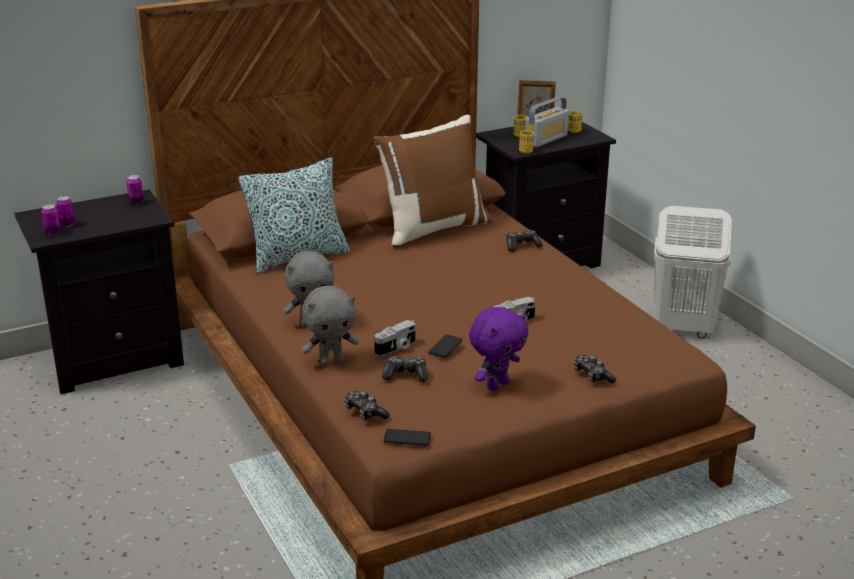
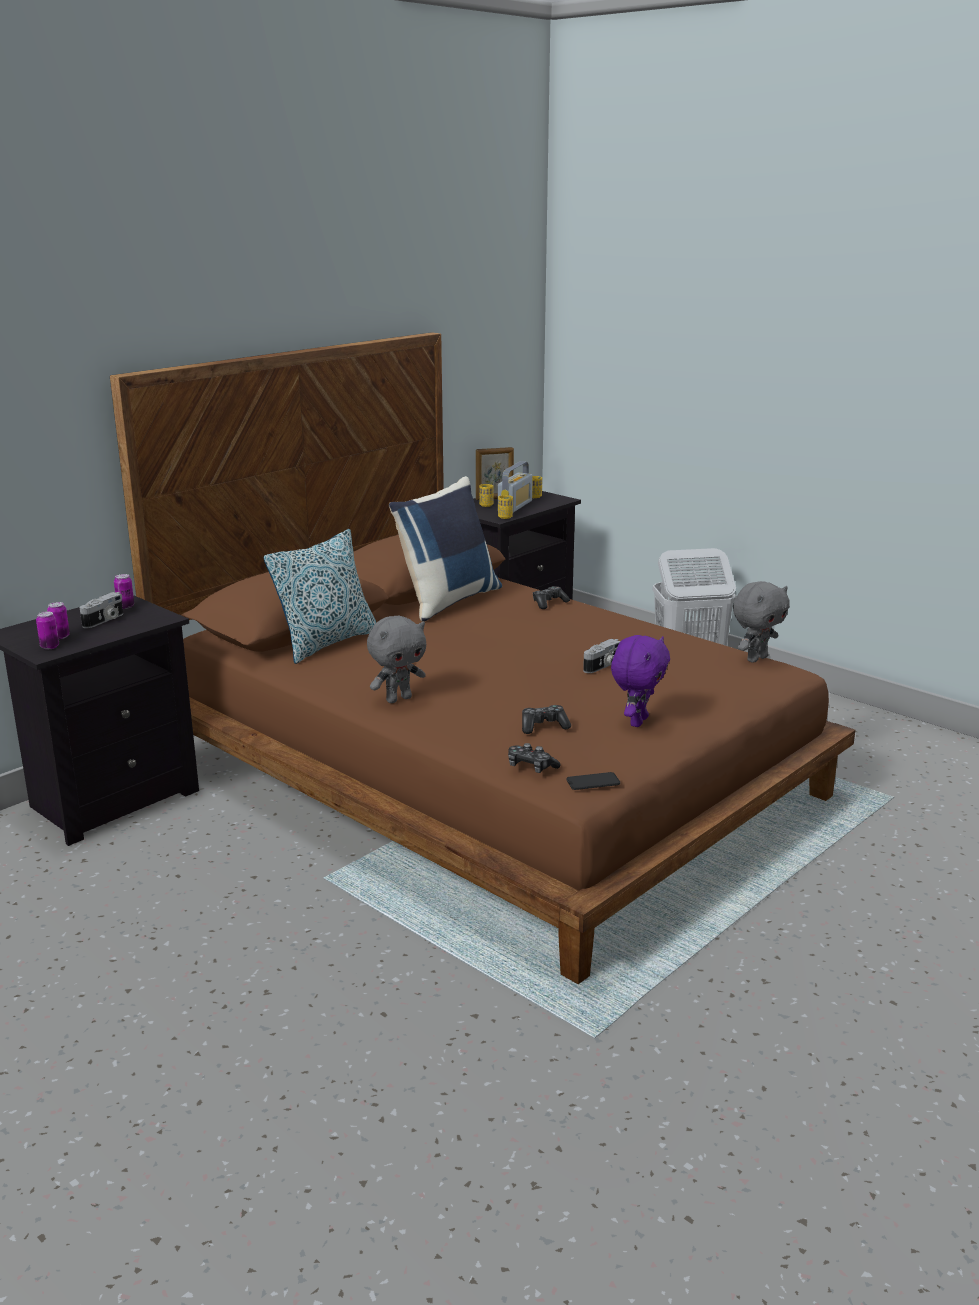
camera: 20 degrees left, 5 degrees down
grey plush toy [302,286,359,366] -> grey plush toy moved to [733,581,790,663]
brown pillow [374,115,492,248] -> blue pillow [389,476,502,622]
camera [375,320,416,356] -> camera moved to [80,592,123,628]
phone [428,335,462,358] -> none
game controller [574,355,616,383] -> none

